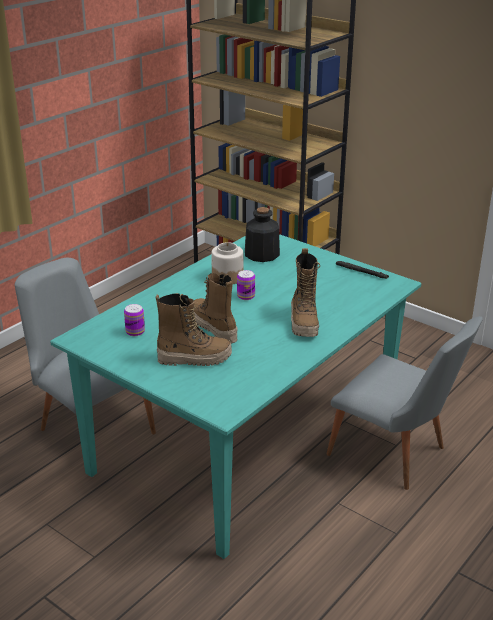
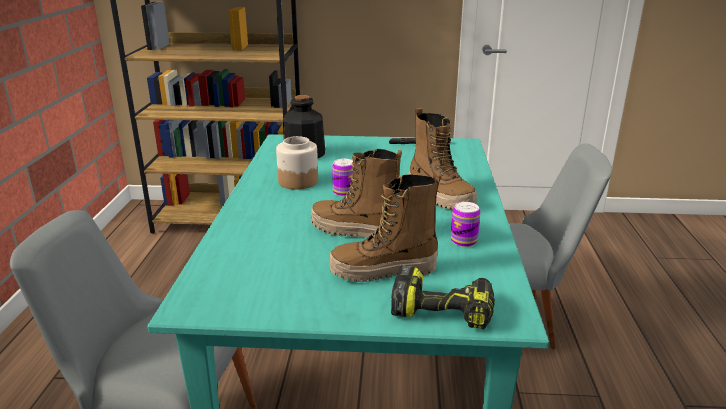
camera: 35 degrees left, 5 degrees down
can [124,304,145,336] -> can moved to [451,202,480,247]
boot [156,293,232,366] -> boot turned 150 degrees counterclockwise [329,171,441,282]
none -> power drill [391,265,495,329]

